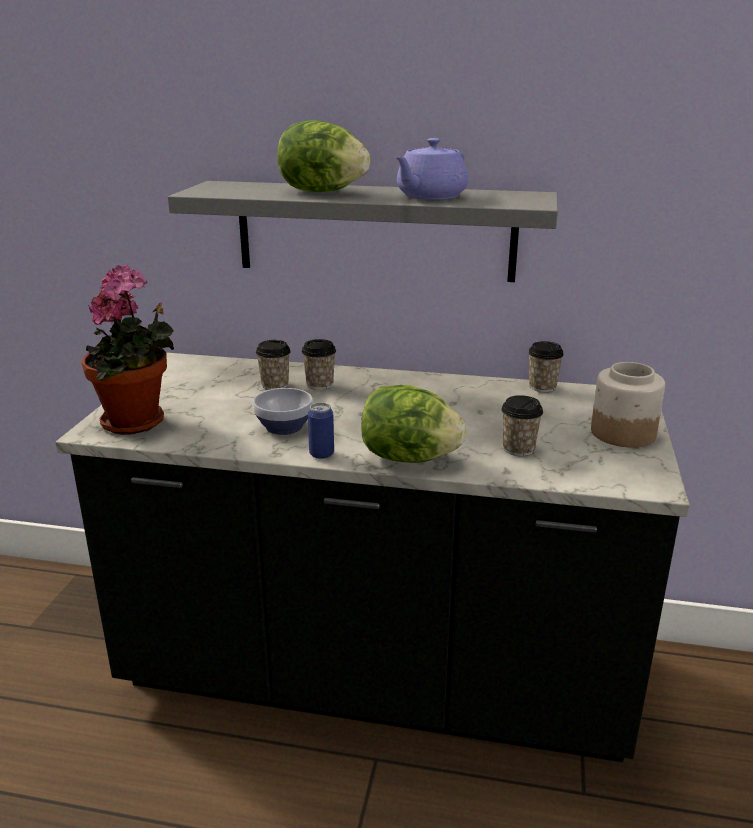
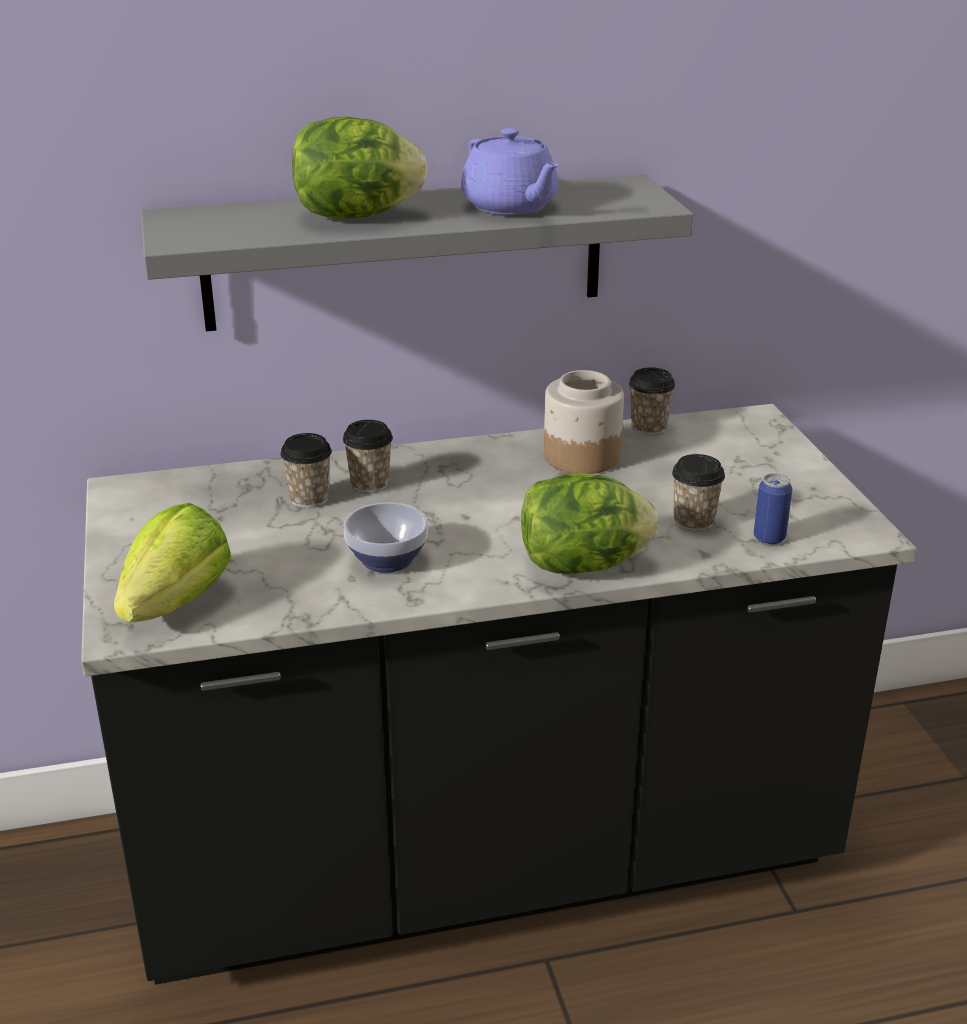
camera: 25 degrees left, 5 degrees up
potted plant [81,265,174,435] -> lettuce [114,503,231,622]
can [308,403,334,459] -> can moved to [754,473,792,545]
purple teapot [395,138,468,200] -> purple teapot turned 45 degrees counterclockwise [461,128,559,215]
jar [591,362,665,448] -> jar moved to [544,370,624,474]

